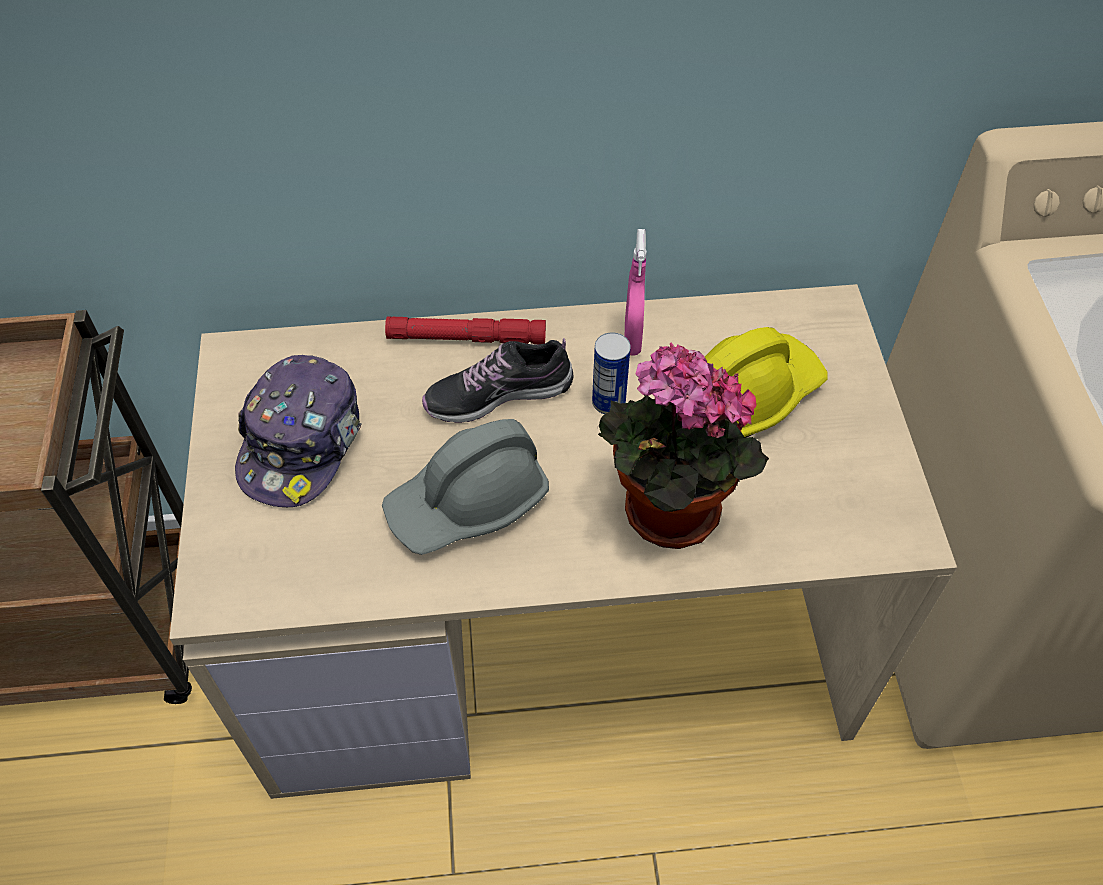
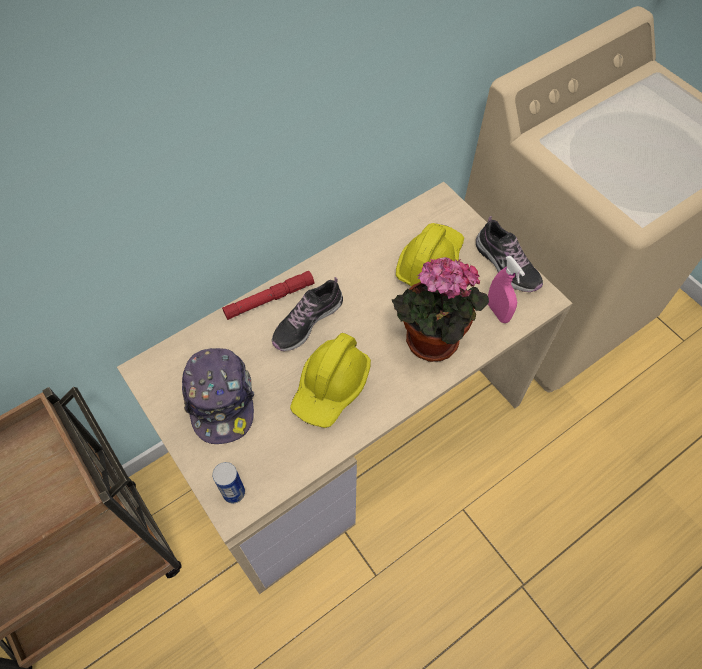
camera: 30 degrees left, 5 degrees up
grey hard hat [382,419,549,555] -> yellow hard hat [290,333,371,428]
can [592,332,631,414] -> can moved to [212,462,245,503]
pink spray bottle [625,229,646,356] -> pink spray bottle moved to [488,256,525,323]
none -> shoe [476,216,543,292]

